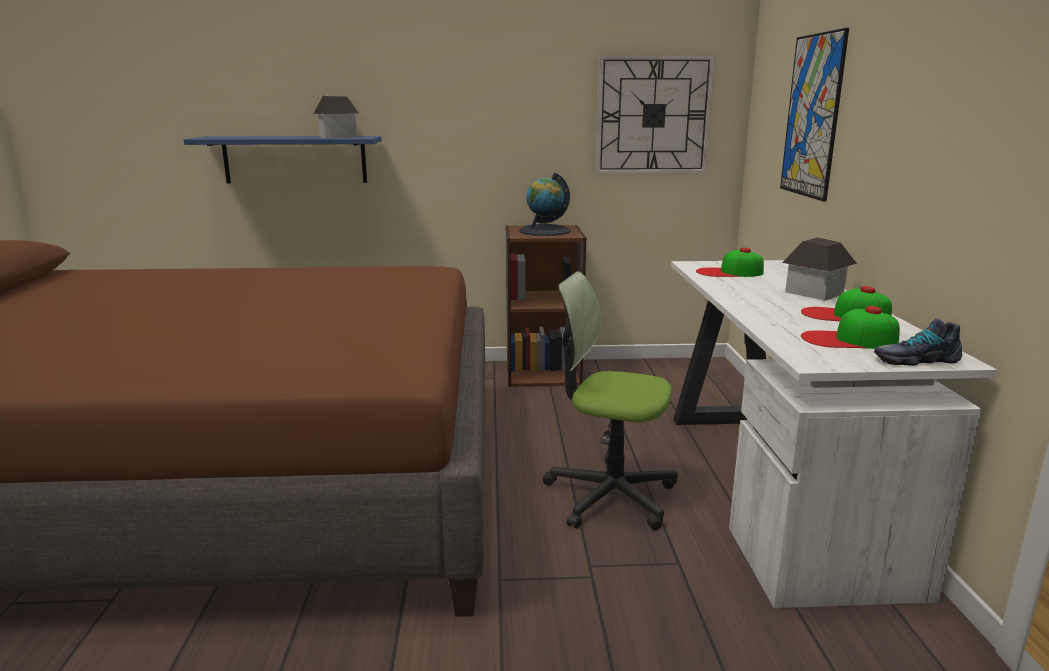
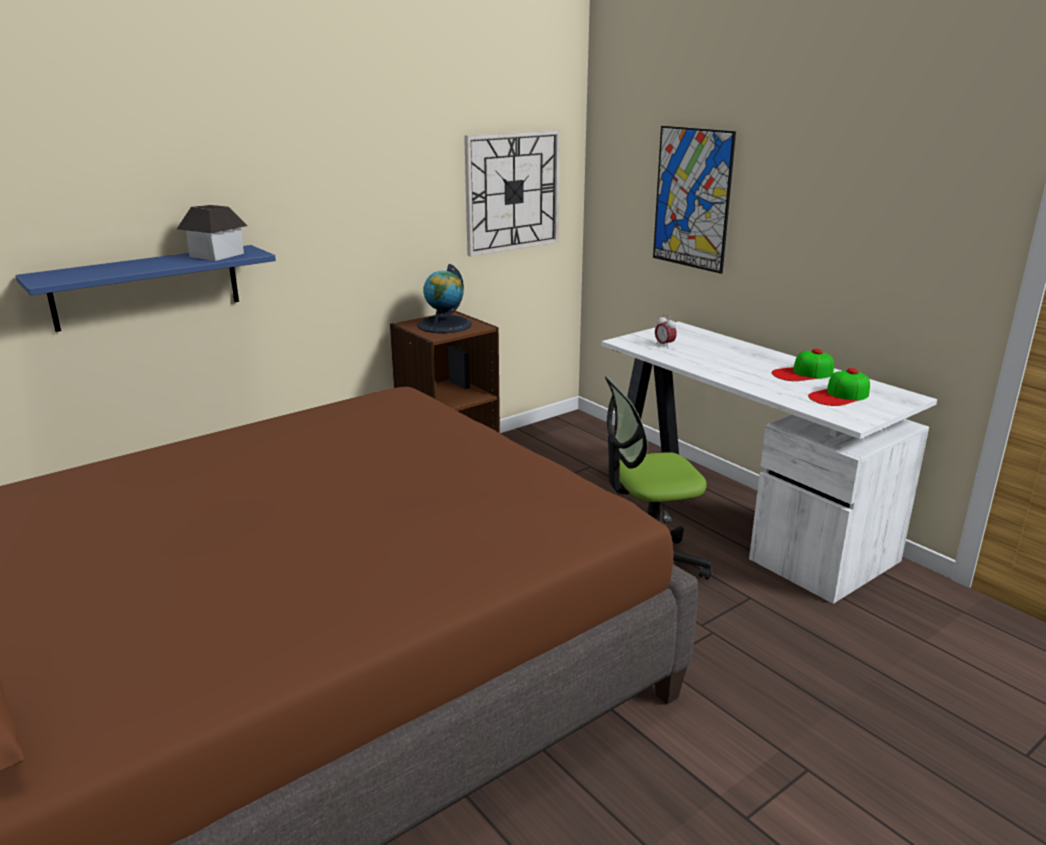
camera: 35 degrees left, 5 degrees up
cap [696,248,764,277] -> alarm clock [655,314,677,348]
toy house [782,237,857,300] -> none
shoe [874,319,962,366] -> none

